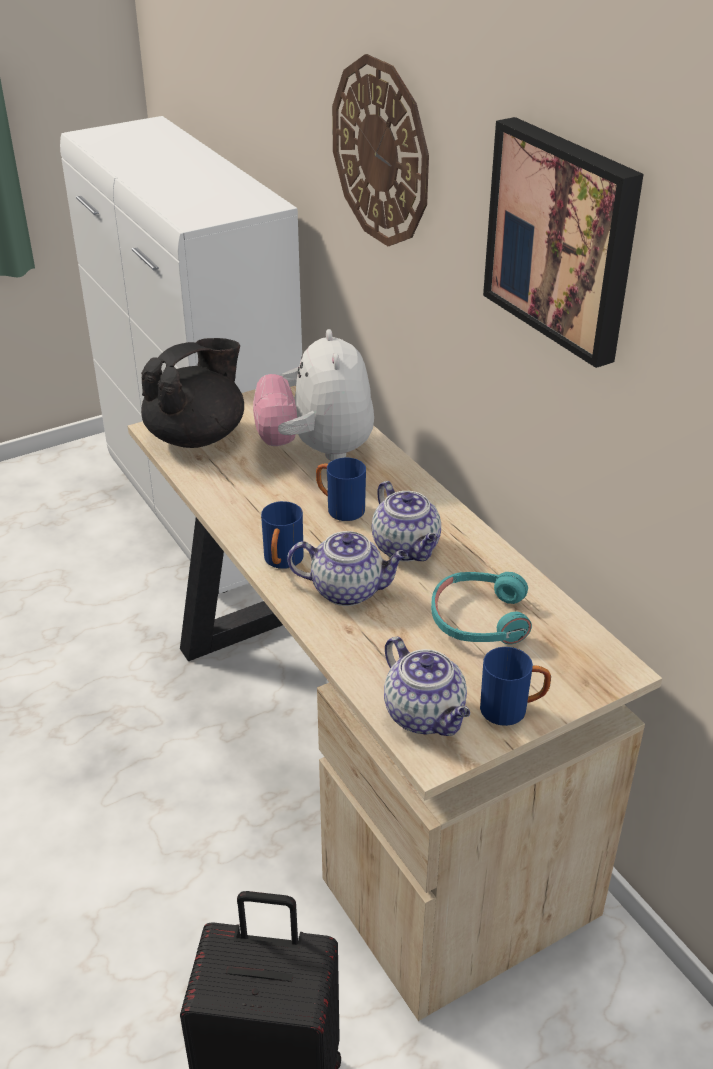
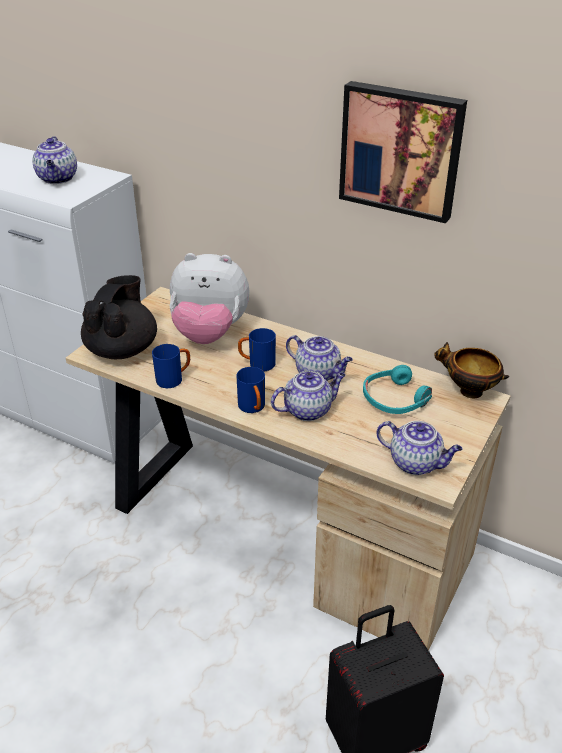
camera: 30 degrees left, 0 degrees up
plush toy [253,329,374,461] -> plush toy turned 45 degrees counterclockwise [169,253,249,344]
wall clock [332,54,429,246] -> none
blue mug [480,647,551,726] -> blue mug moved to [152,344,190,388]
none -> teapot [32,136,77,184]
none -> bowl [434,342,509,398]

